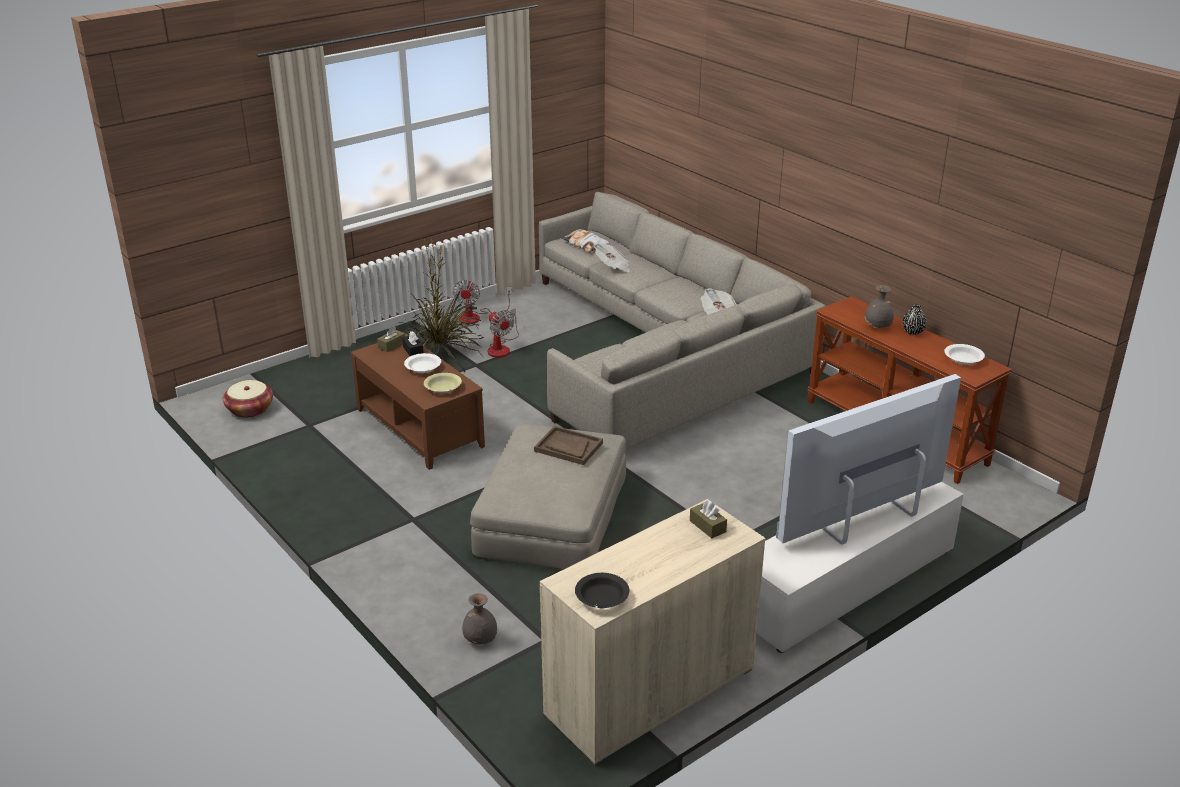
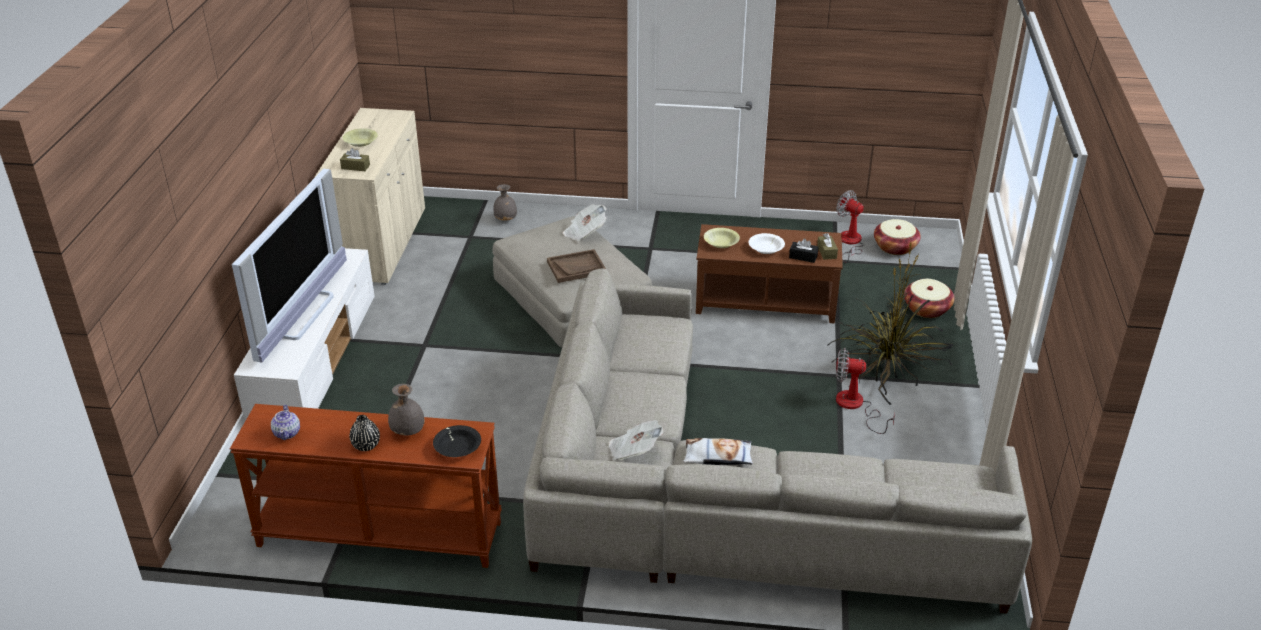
camera: 135 degrees right, 5 degrees up
fan [453,279,512,324] -> fan moved to [836,190,864,263]
pillow [561,229,610,252] -> pillow moved to [683,438,753,465]
black bowl [575,573,629,608] -> black bowl moved to [433,425,481,457]
newspaper [594,244,630,272] -> newspaper moved to [563,204,607,241]
white bowl [944,344,985,365] -> teapot [271,405,300,440]
none -> yellow bowl [343,128,378,147]
none -> basket [904,279,955,318]

